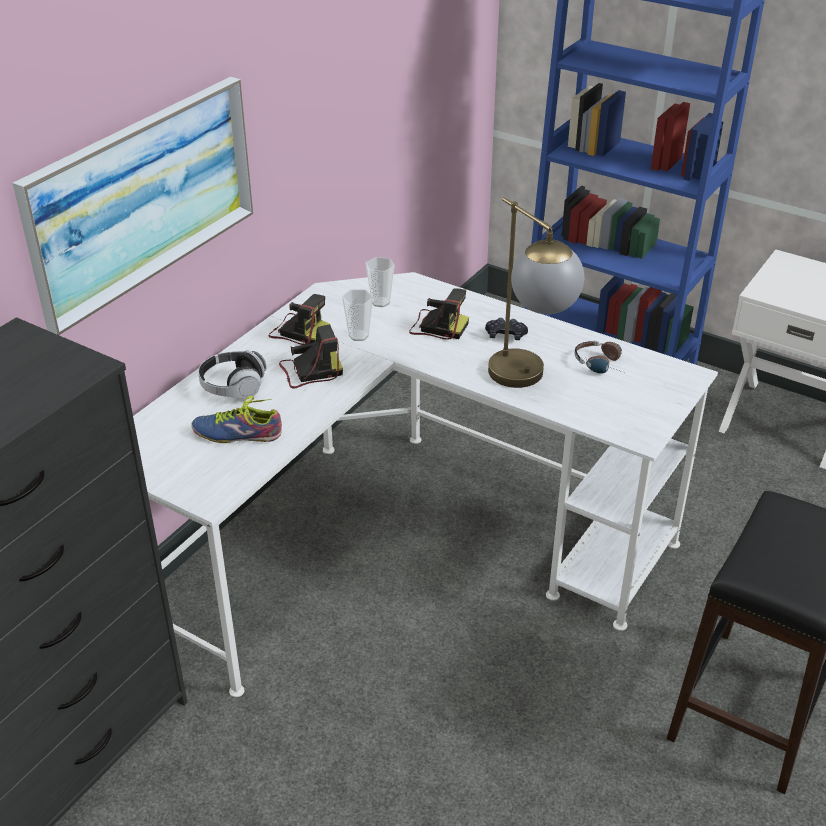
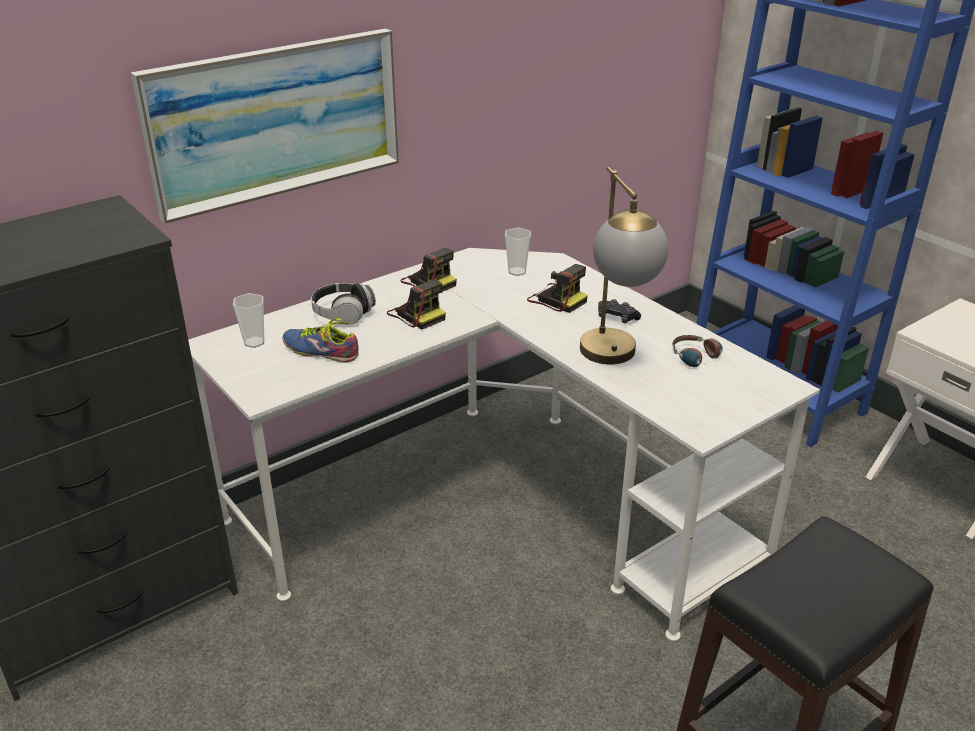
camera: 20 degrees right, 5 degrees down
camera [279,324,343,389] -> camera turned 45 degrees clockwise [387,280,446,329]
cup [342,289,373,341] -> cup moved to [233,293,264,348]

